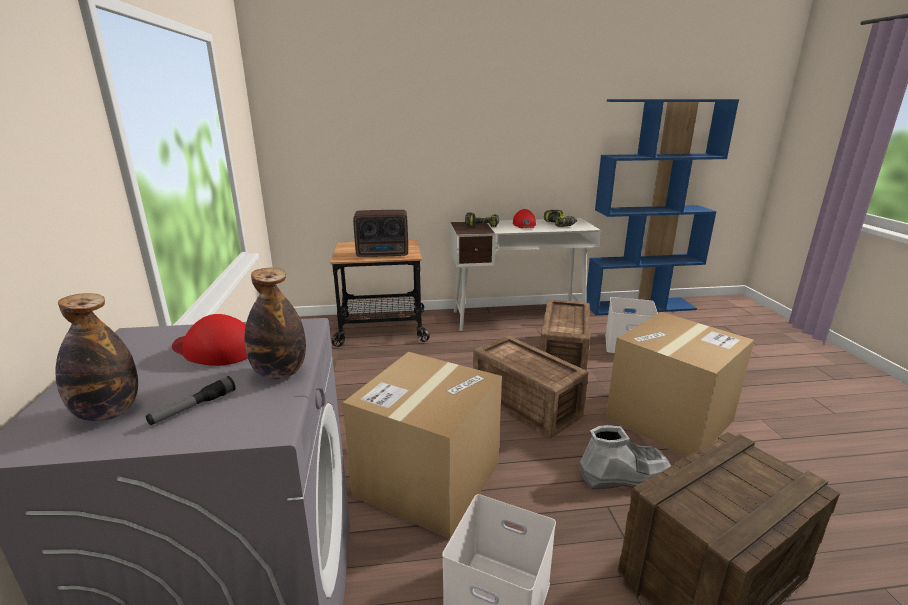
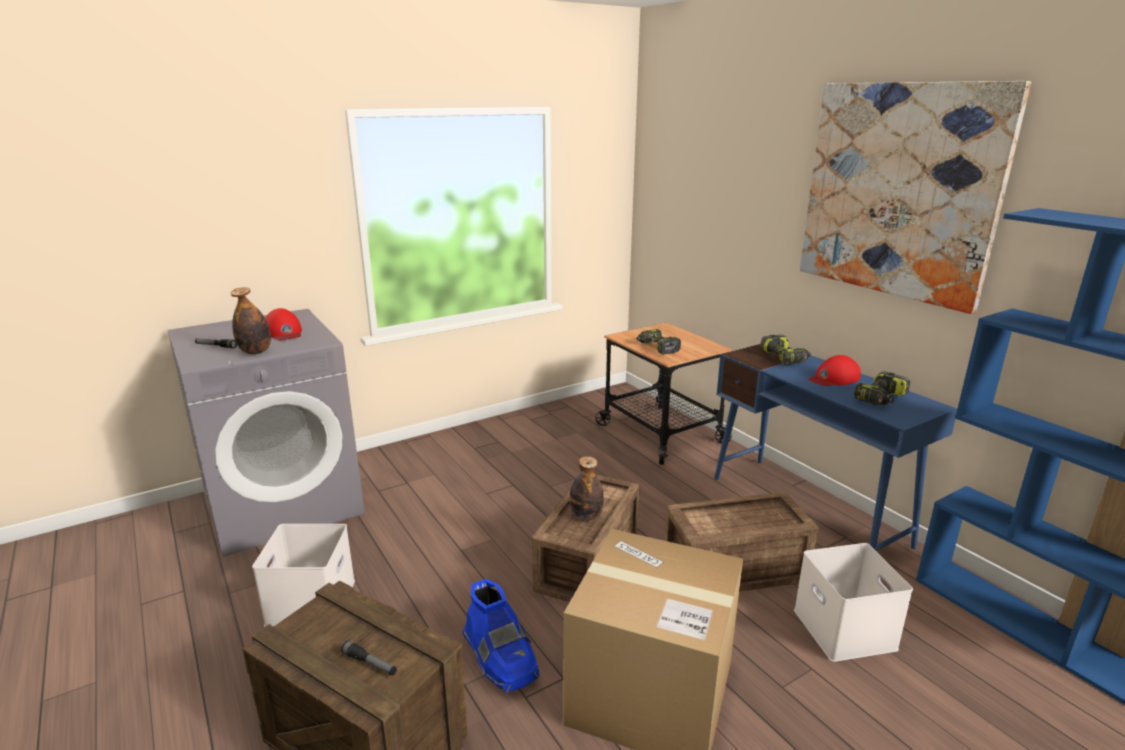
camera: 65 degrees right, 0 degrees up
bottle [56,293,138,421] -> bottle moved to [569,456,604,521]
red cap [172,314,248,366] -> red cap turned 150 degrees clockwise [265,308,302,340]
cardboard box [343,352,502,539] -> none
radio [353,210,408,257] -> power drill [636,329,681,354]
white desk [450,218,601,331] -> blue desk [714,344,957,551]
grey boot [579,425,671,489] -> blue boot [462,579,540,693]
none -> flashlight [341,640,397,676]
none -> picture [800,81,1031,314]

